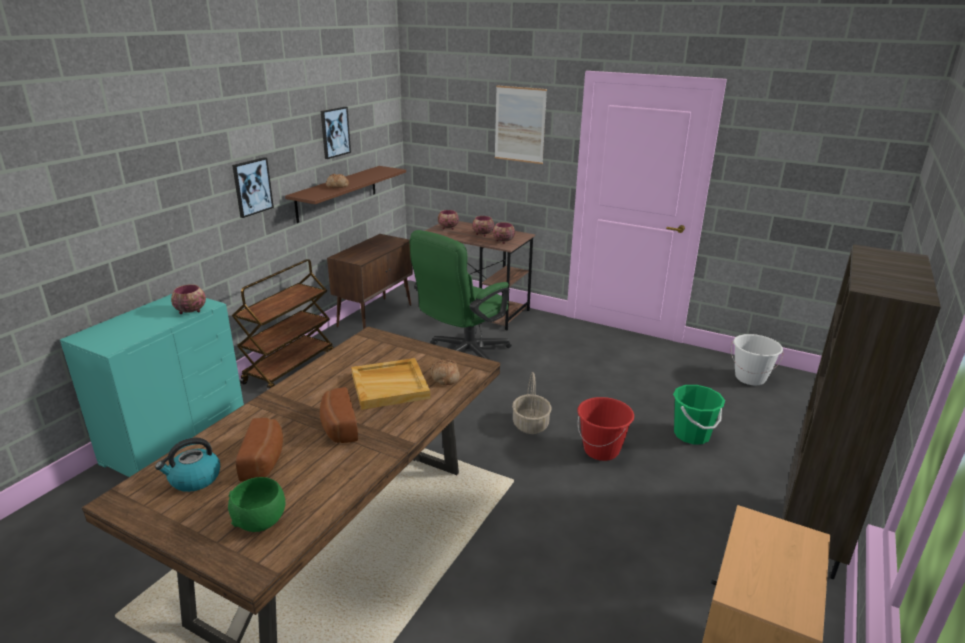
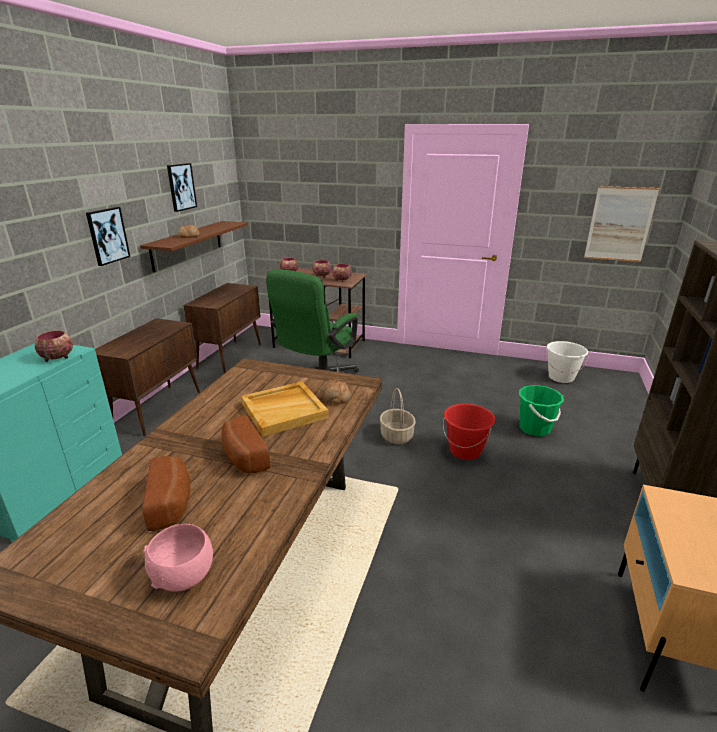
camera: 10 degrees left, 0 degrees up
kettle [155,438,220,492] -> none
green bowl [228,477,285,532] -> pink bowl [143,524,213,592]
brown cart [232,259,334,390] -> brown cabinet [95,318,200,436]
picture [495,85,547,164] -> picture moved to [584,186,660,262]

